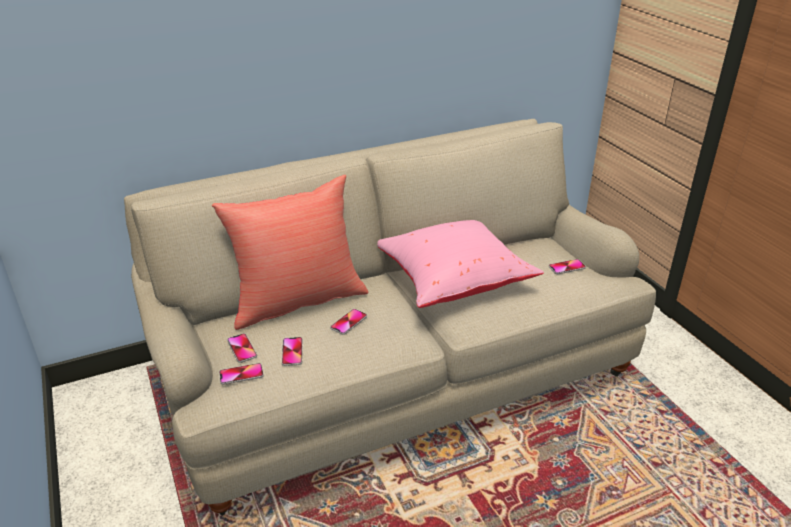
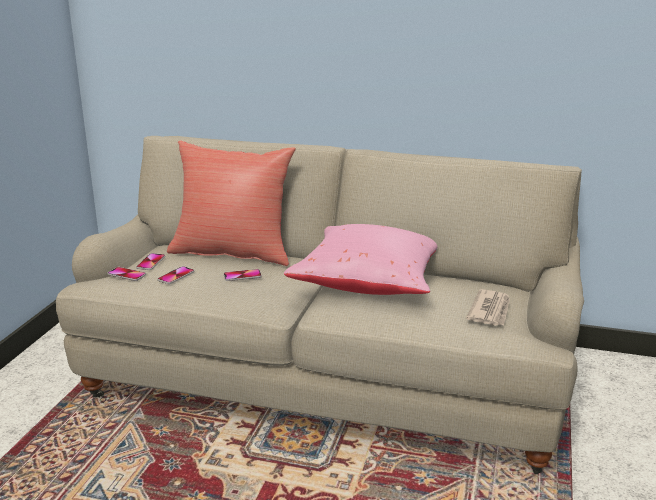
camera: 40 degrees right, 10 degrees down
phone [549,259,586,274] -> newspaper [466,289,510,326]

